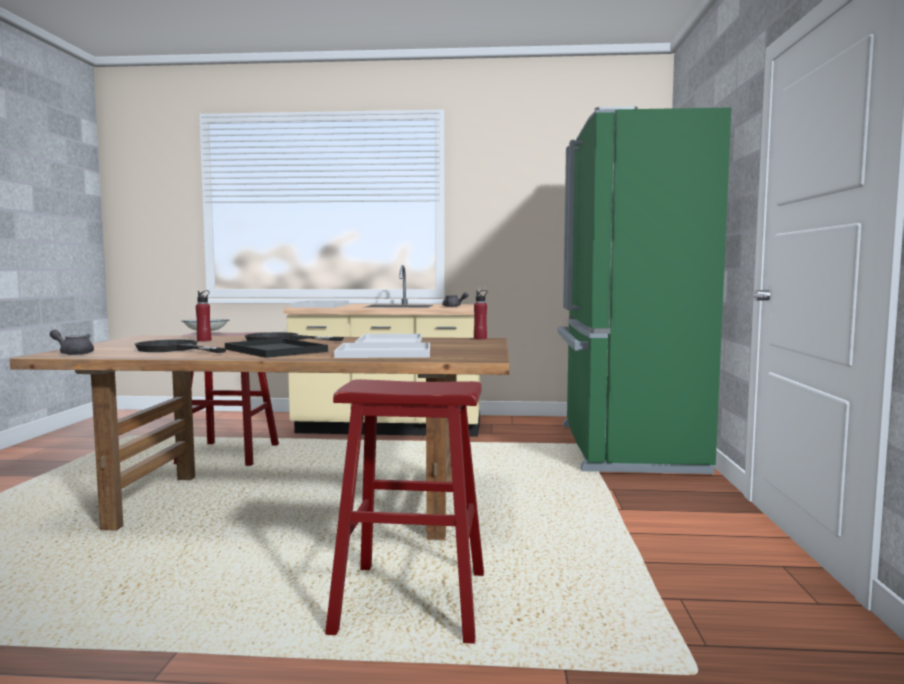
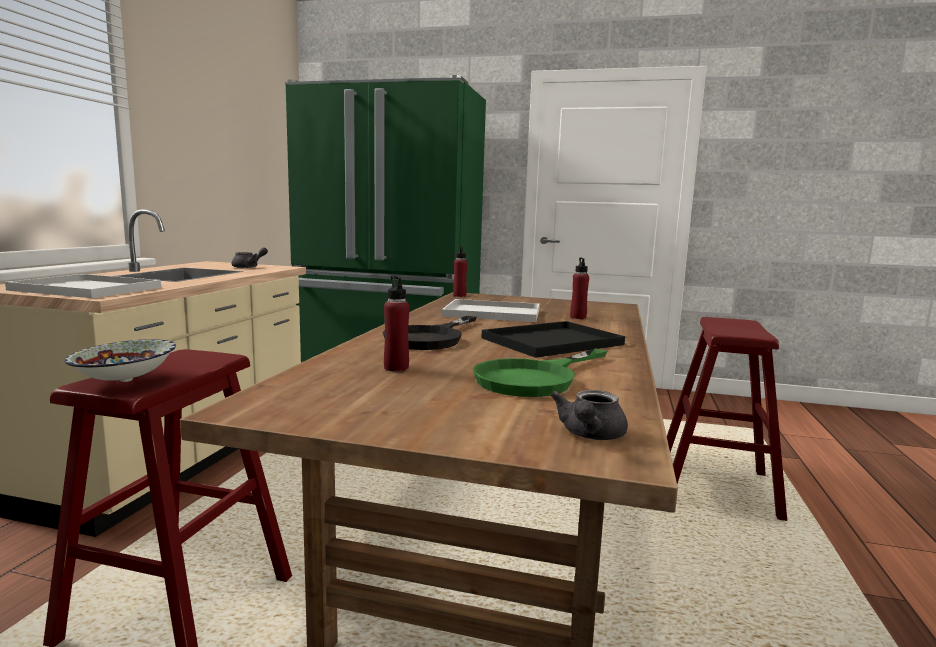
camera: 80 degrees left, 5 degrees up
black frying pan [135,340,227,353] -> green frying pan [473,348,607,397]
white tray [334,342,430,358] -> red bottle [570,257,589,319]

